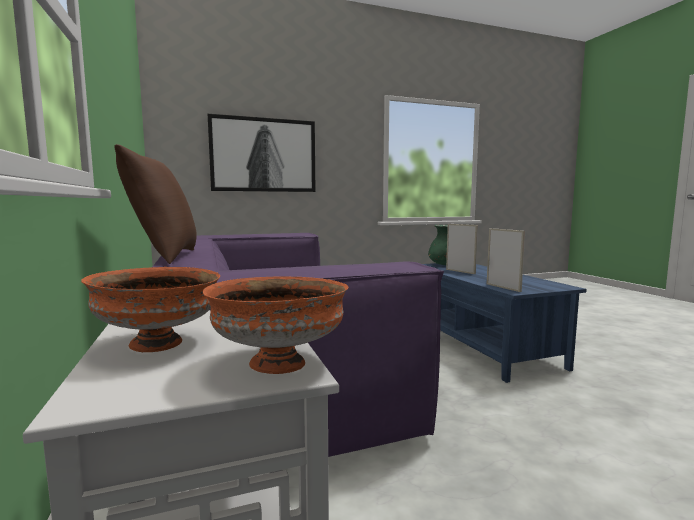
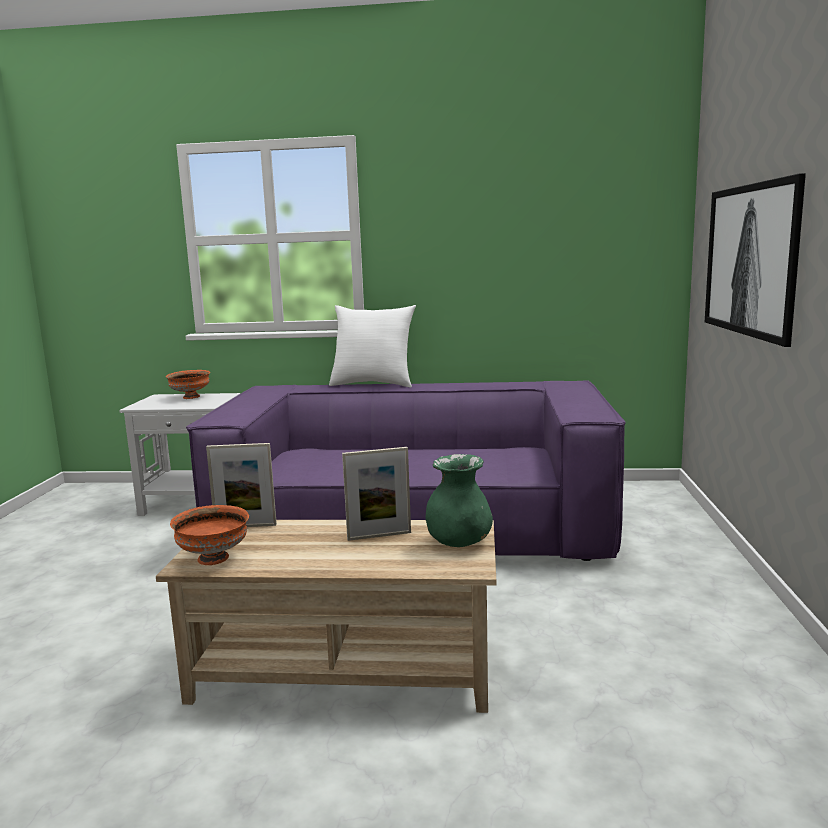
camera: 115 degrees right, 5 degrees up
brown pillow [114,144,197,264] -> white pillow [329,305,416,388]
orange bowl [203,276,349,374] -> orange bowl moved to [170,505,249,565]
blue coffee table [423,263,587,383] -> beige coffee table [156,520,496,713]

